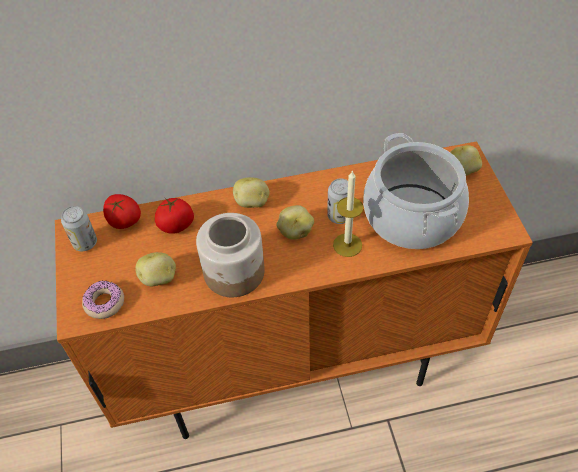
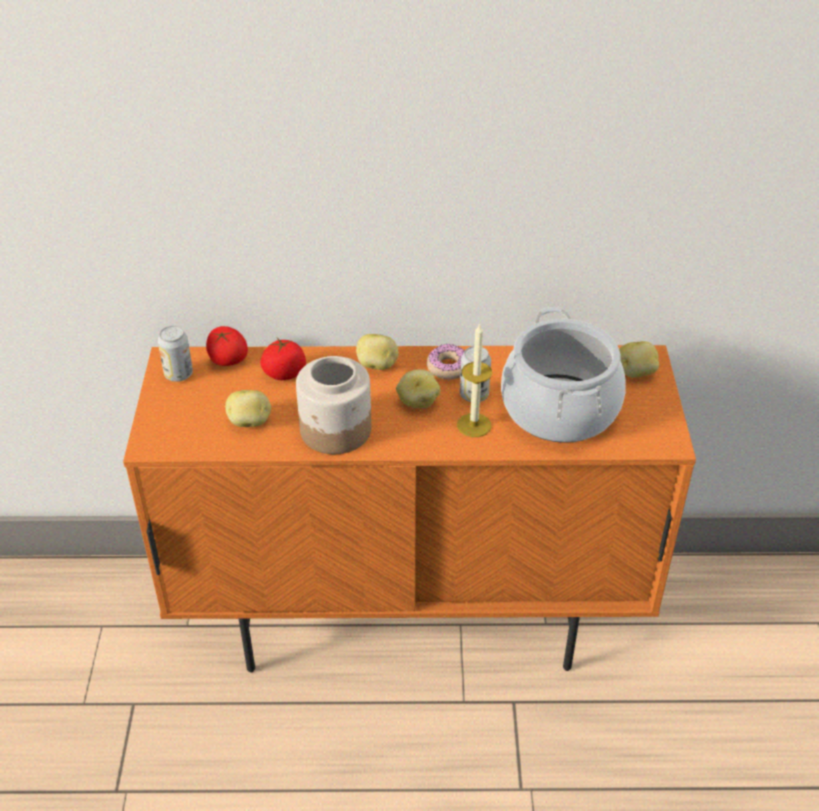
camera: 10 degrees right, 10 degrees down
donut [82,280,124,319] -> donut moved to [427,344,465,380]

